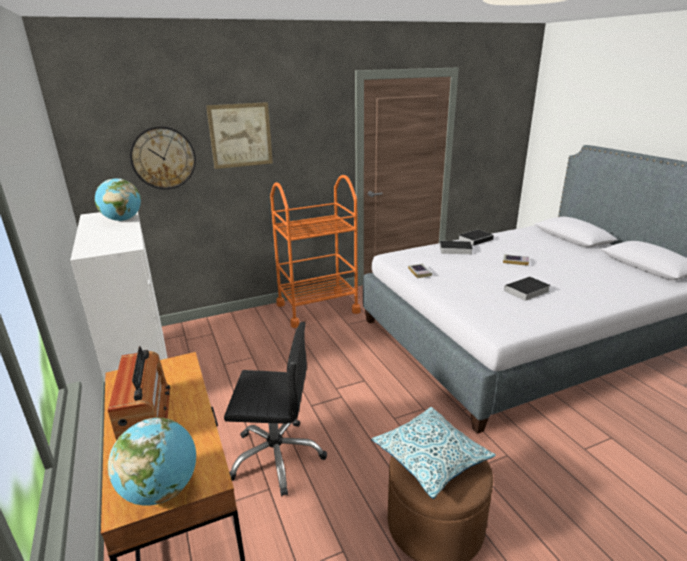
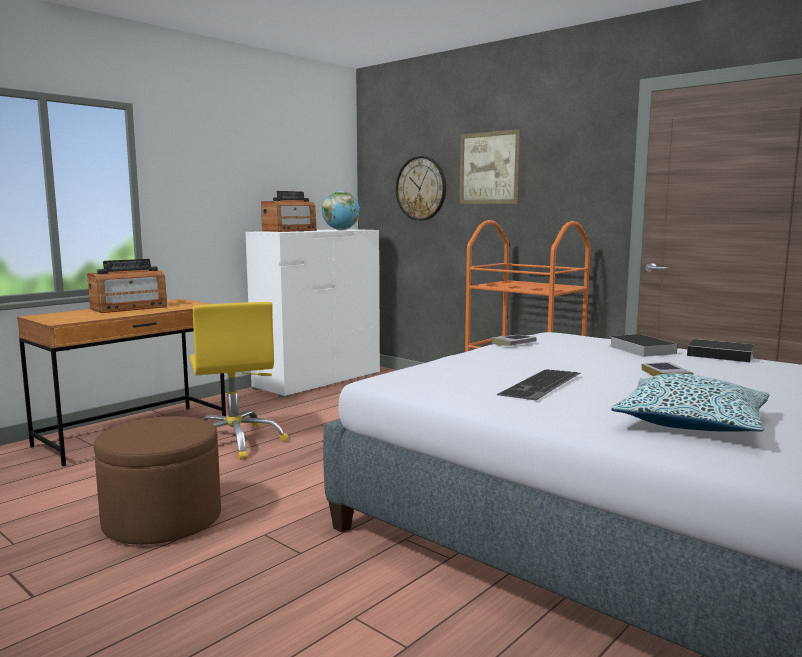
camera: 65 degrees right, 15 degrees down
globe [108,418,196,505] -> none
black office chair [224,322,327,497] -> yellow office chair [190,302,288,459]
pillow [371,407,496,499] -> pillow moved to [611,373,769,432]
book [501,276,551,301] -> keyboard [496,369,580,400]
none -> radio [261,191,317,232]

